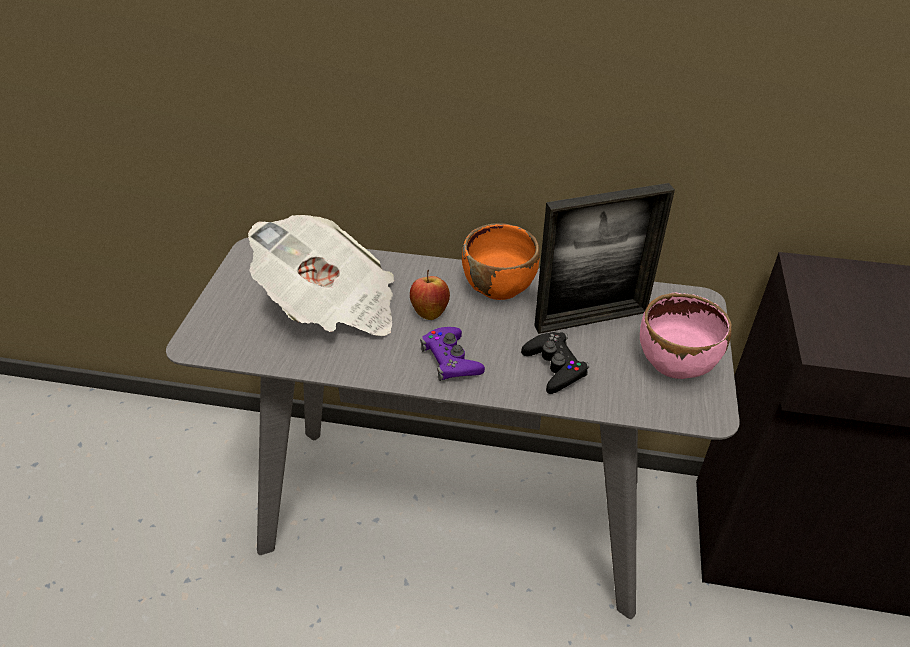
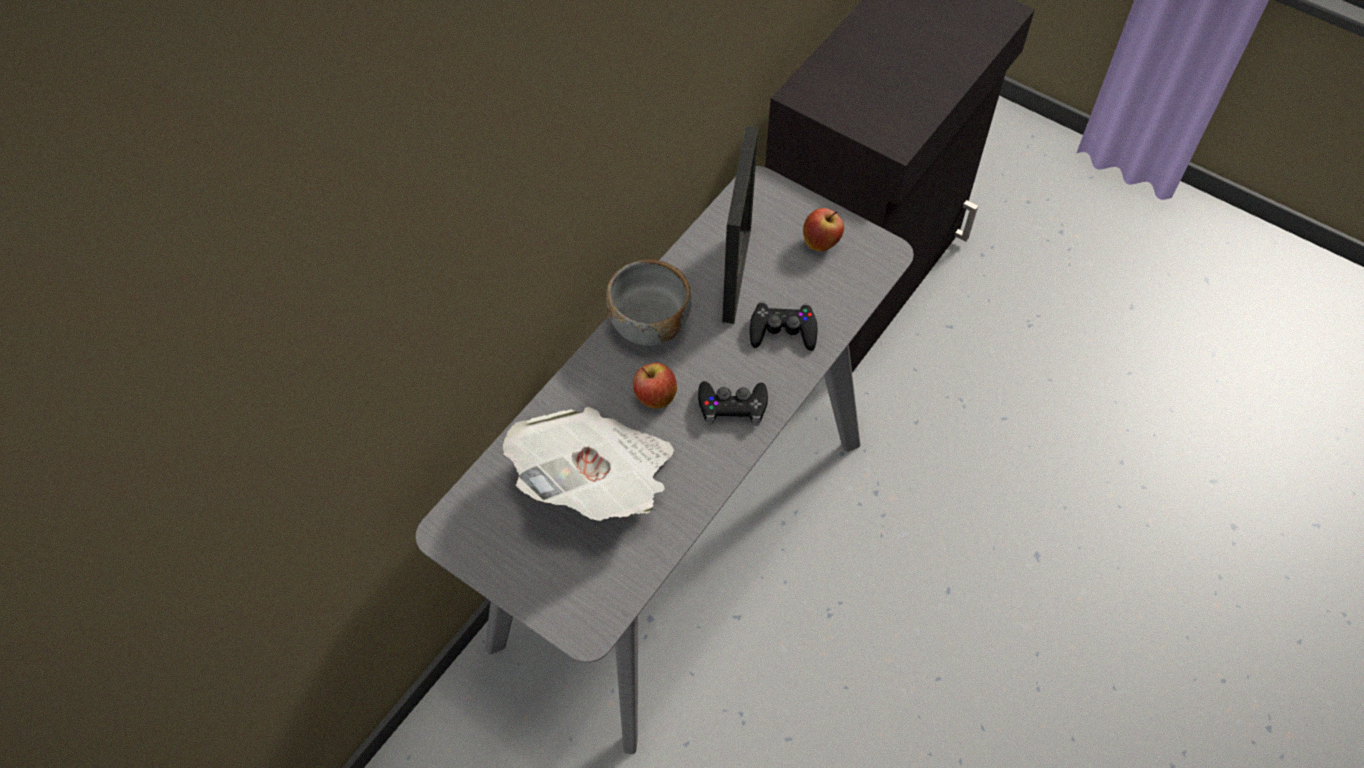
camera: 65 degrees left, 15 degrees up
purple game controller [420,327,485,381] -> black game controller [698,381,768,426]
orange bowl [462,223,540,300] -> grey bowl [606,259,691,346]
pink bowl [640,293,732,379] -> apple [803,208,844,252]

